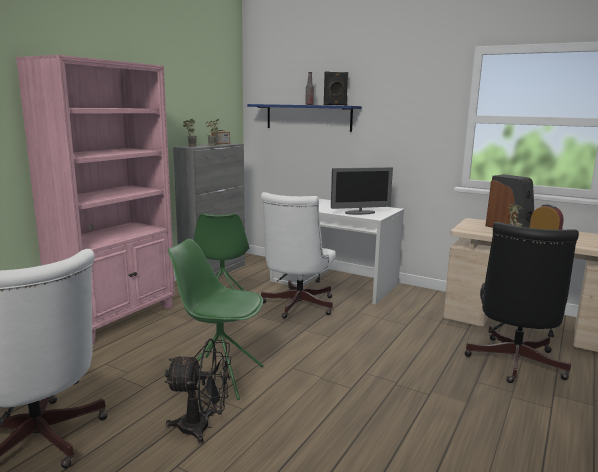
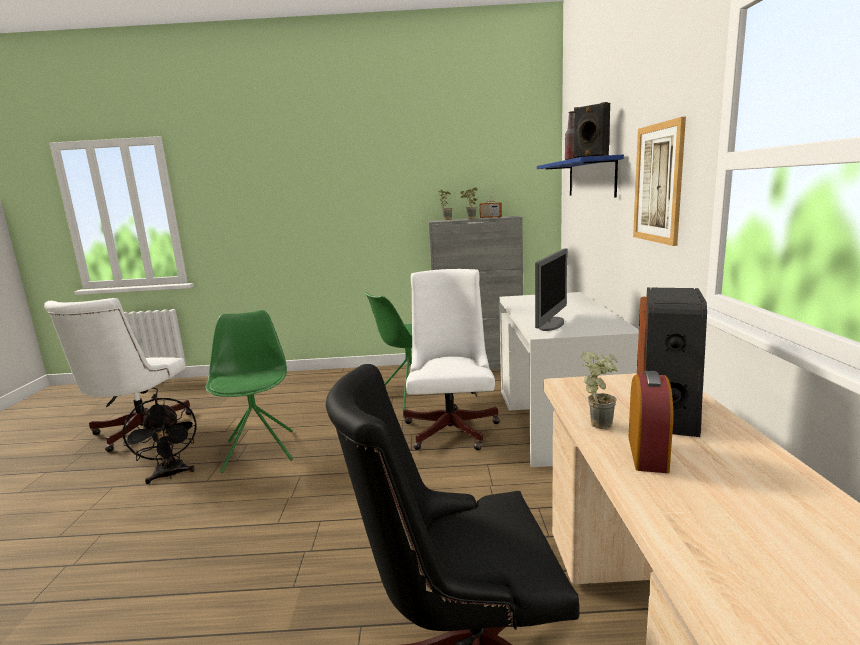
camera: 60 degrees right, 0 degrees up
pink bookcase [16,55,175,344] -> none
white office chair [261,192,336,319] -> white office chair turned 105 degrees clockwise [403,269,500,451]
monitor [331,167,393,215] -> monitor turned 105 degrees counterclockwise [535,248,567,331]
none -> picture [633,117,686,246]

